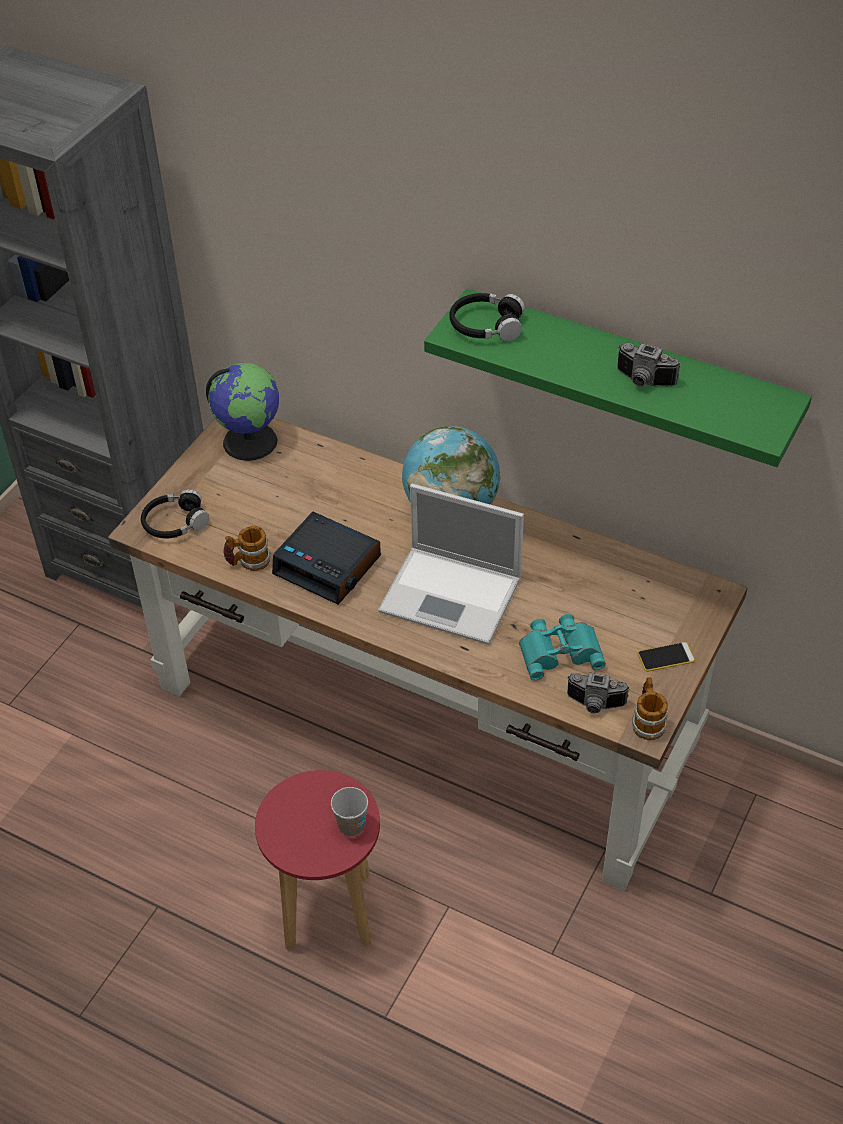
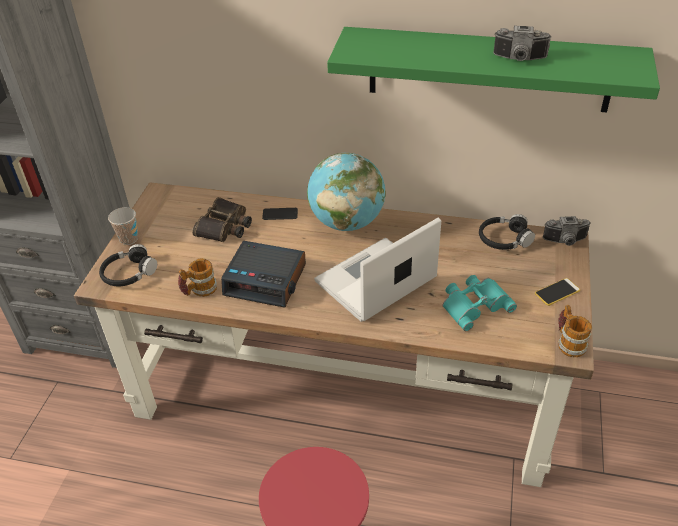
camera: 15 degrees left, 5 degrees down
globe [206,363,279,461] -> none
cup [331,787,368,837] -> cup moved to [108,207,138,245]
laptop [378,484,524,645] -> laptop turned 135 degrees clockwise [314,217,441,322]
black headphones [449,293,525,341] -> black headphones moved to [479,214,535,250]
camera [567,672,630,713] -> camera moved to [543,216,591,246]
none -> binoculars [192,197,252,242]
none -> phone [262,208,298,220]

